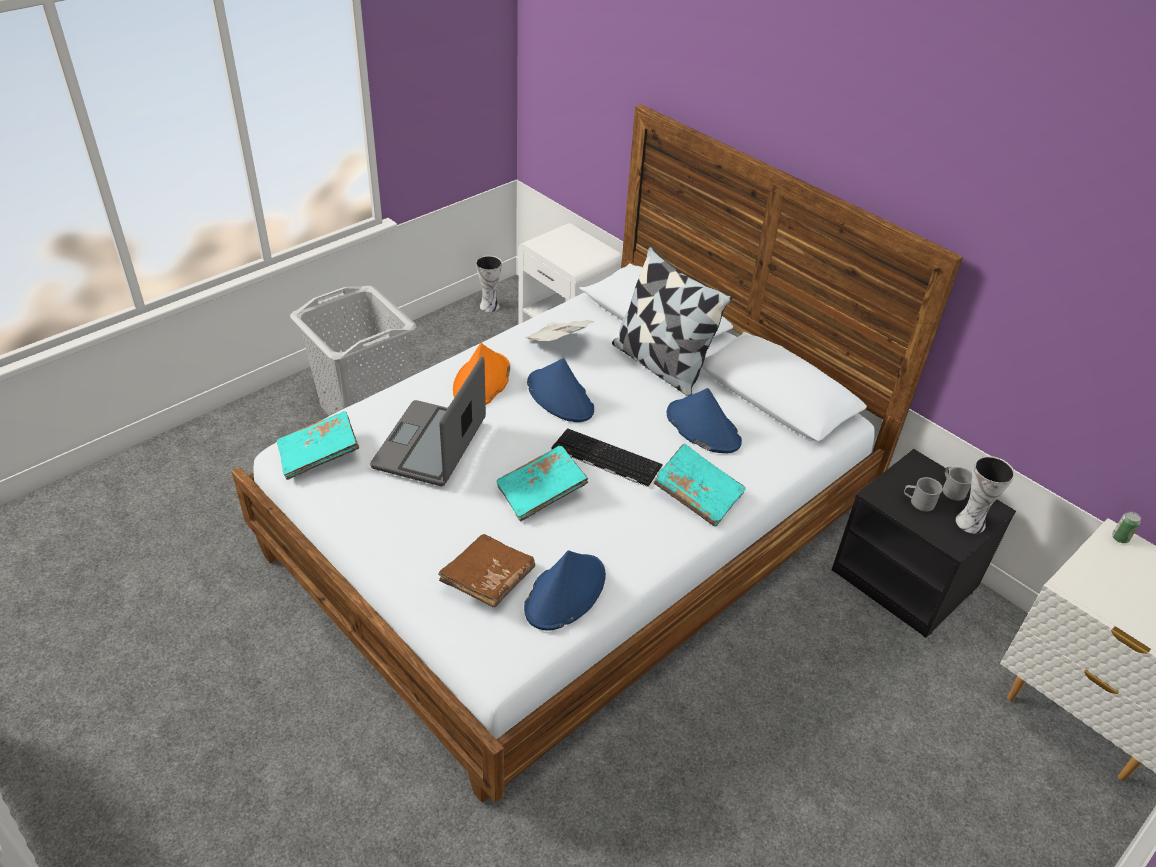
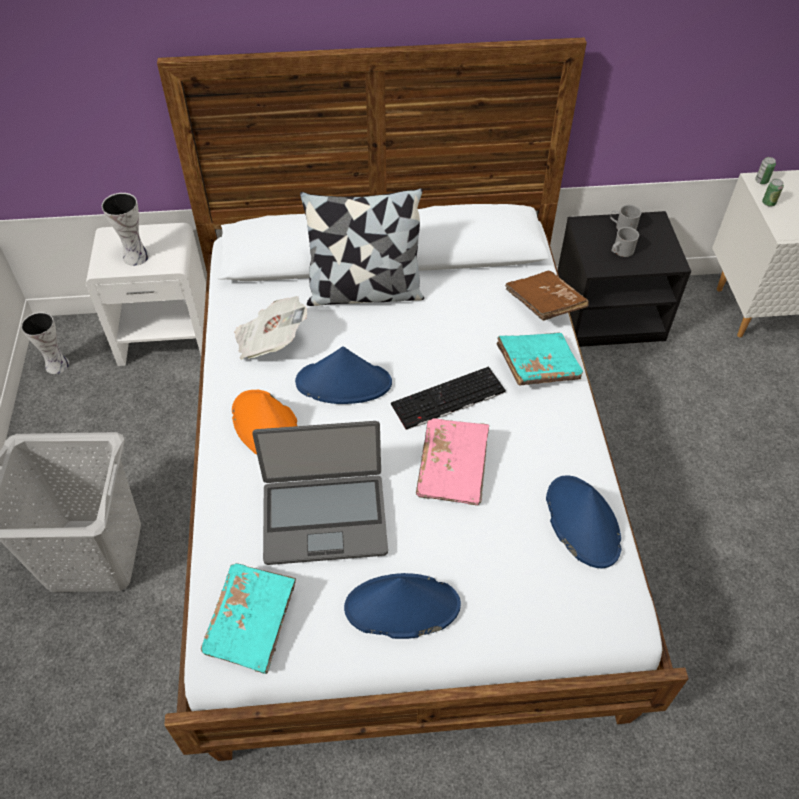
camera: 50 degrees left, 10 degrees up
laptop [370,356,486,486] -> laptop turned 60 degrees counterclockwise [252,421,388,565]
brown book [438,534,535,607] -> brown book moved to [505,270,589,321]
turquoise book [496,446,588,522] -> pink book [416,418,489,505]
blue hat [667,388,742,453] -> blue hat moved to [344,573,461,639]
vase [956,456,1015,534] -> vase moved to [102,193,149,266]
none -> can [762,179,784,206]

